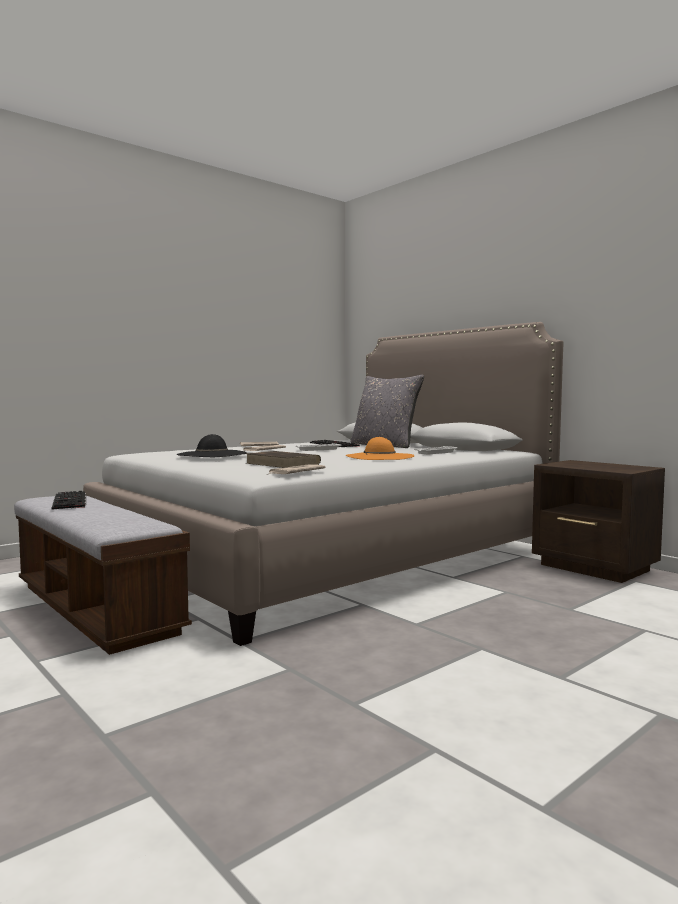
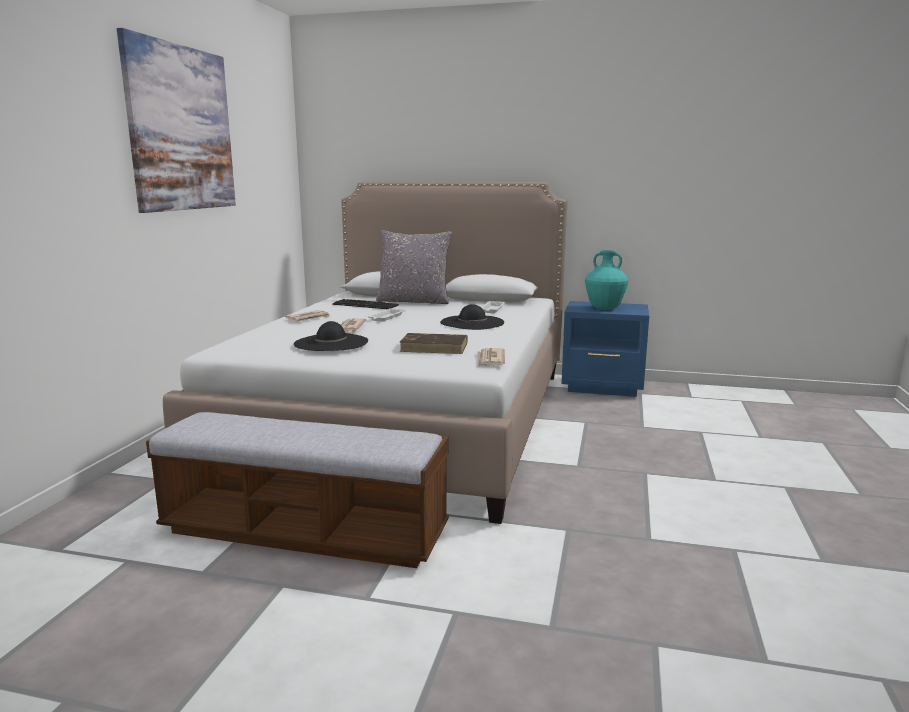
camera: 35 degrees left, 10 degrees up
keyboard [52,491,86,510] -> none
orange hat [346,437,414,460] -> black hat [440,304,504,330]
brown nightstand [532,460,665,583] -> blue nightstand [561,301,649,397]
none -> picture [117,28,236,213]
none -> turquoise vase [585,250,628,310]

